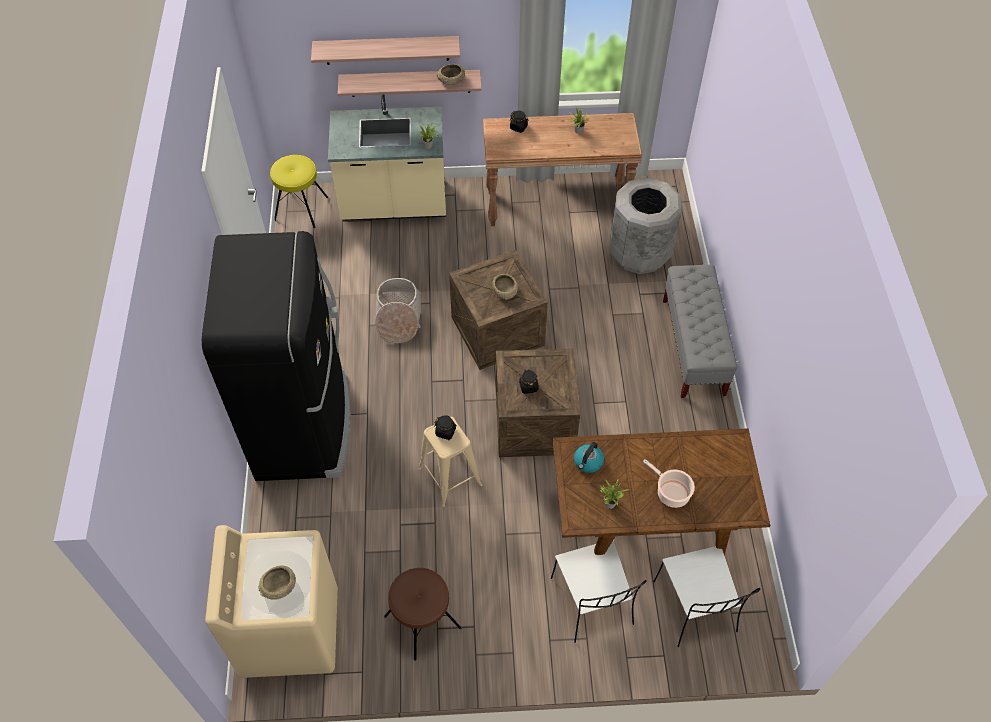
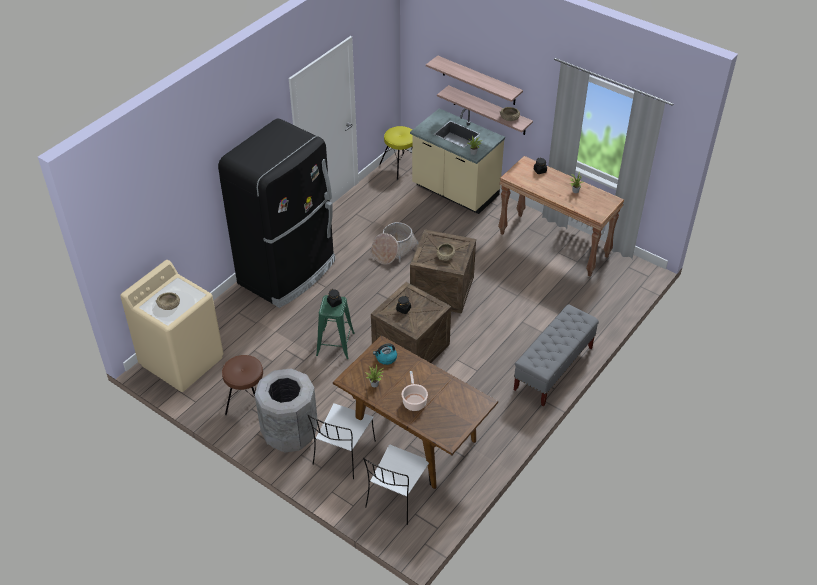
camera: 40 degrees right, 10 degrees down
beige stool [418,417,482,507] -> green stool [316,295,355,359]
grey trash can [610,178,682,274] -> grey trash can moved to [255,368,318,453]

